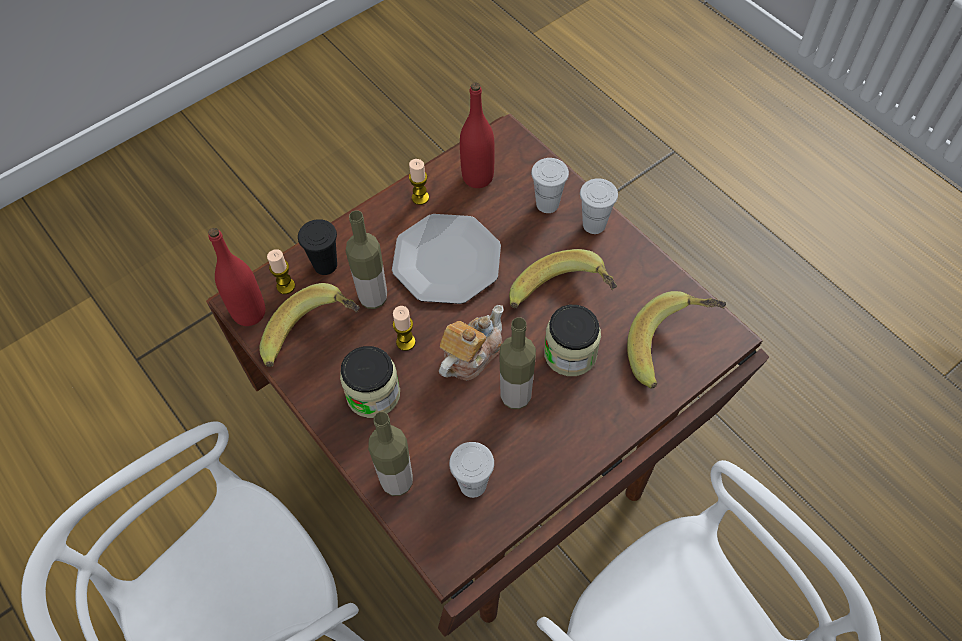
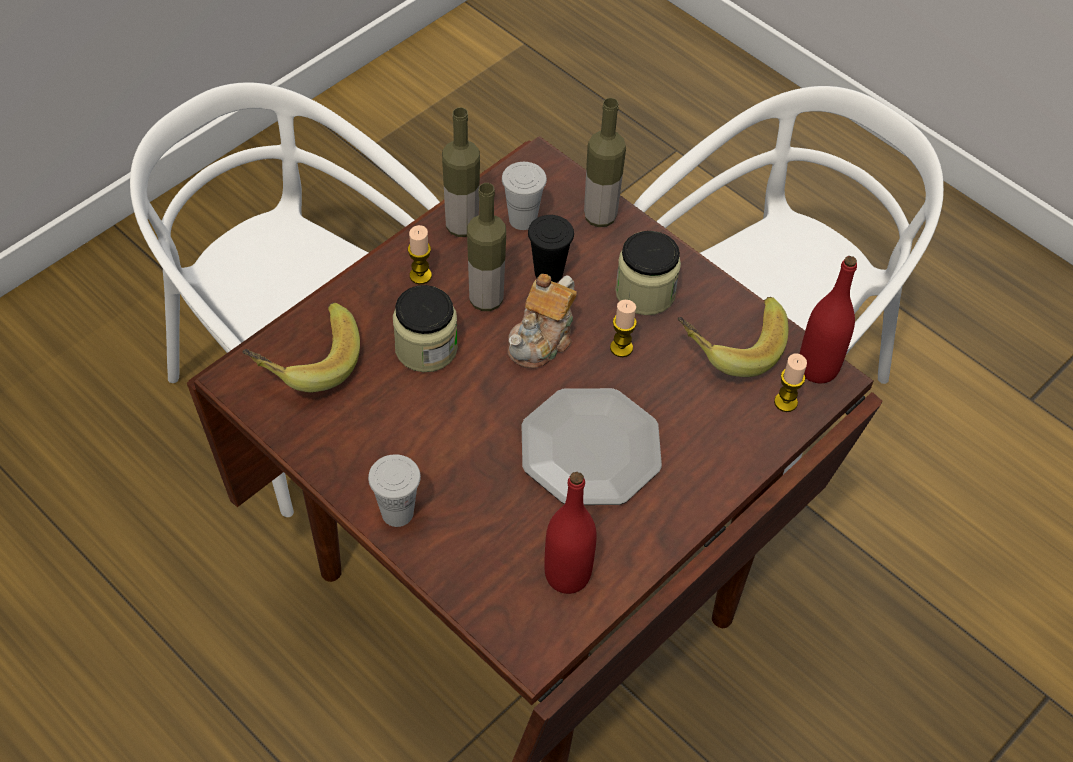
camera: 170 degrees right, 5 degrees down
black cup [298,219,337,275] -> black cup moved to [528,215,574,283]
bottle [346,210,387,309] -> bottle moved to [442,107,480,237]
candle [409,159,429,205] -> candle moved to [408,225,432,284]
banana [509,249,617,308] -> none
white cup [531,158,569,213] -> none

